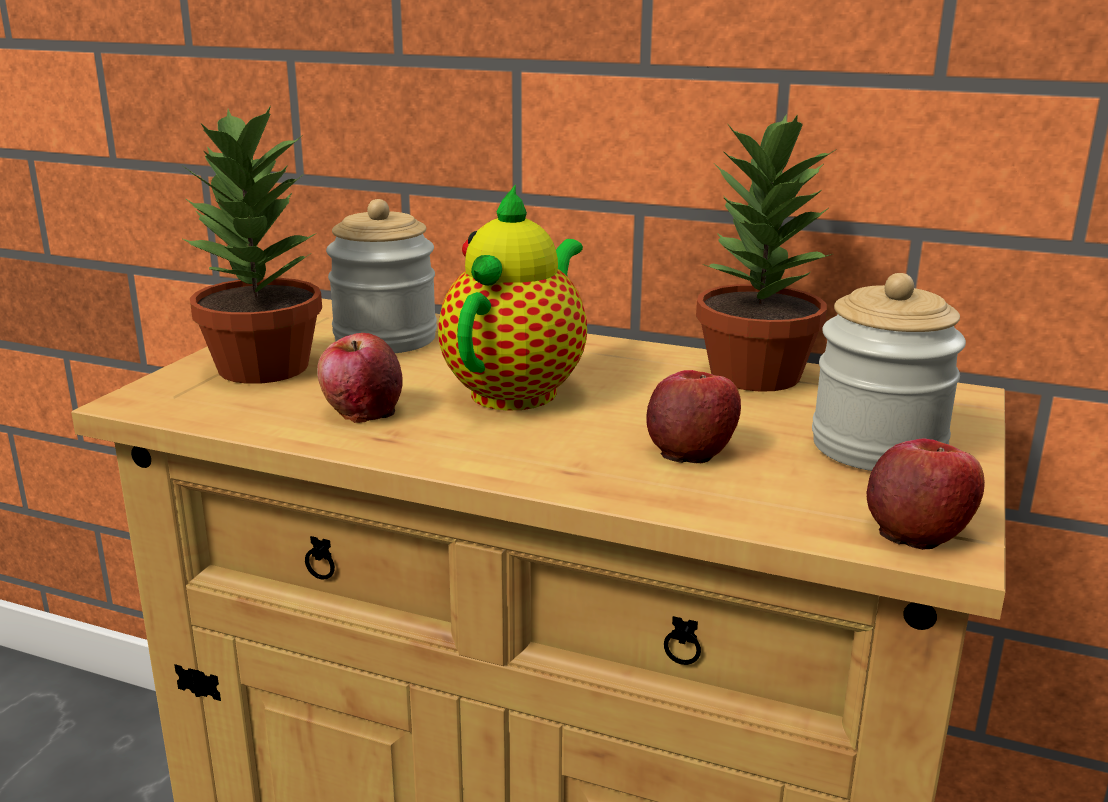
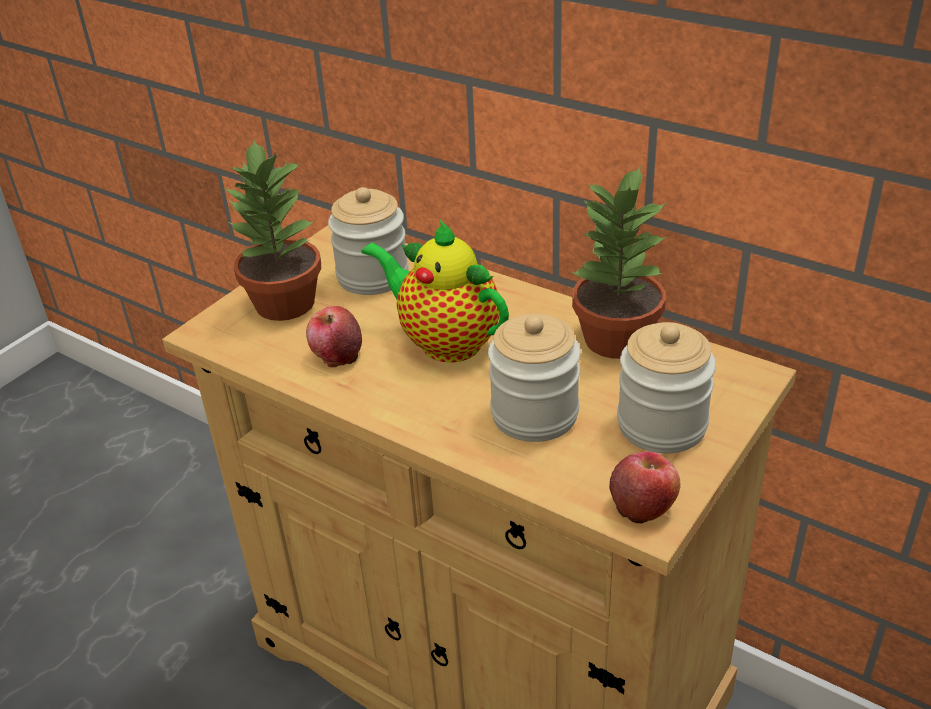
camera: 15 degrees right, 15 degrees up
teapot [438,184,587,411] -> teapot turned 90 degrees counterclockwise [362,220,509,363]
apple [646,370,741,463] -> jar [488,313,581,442]

